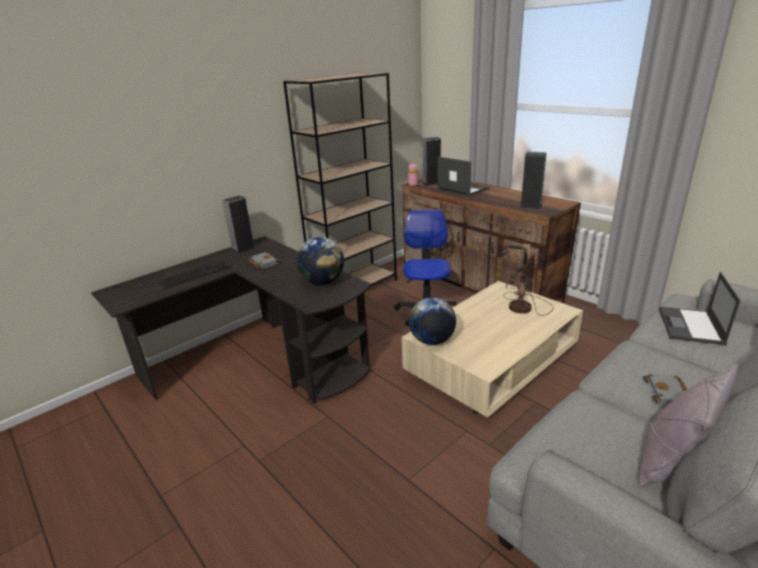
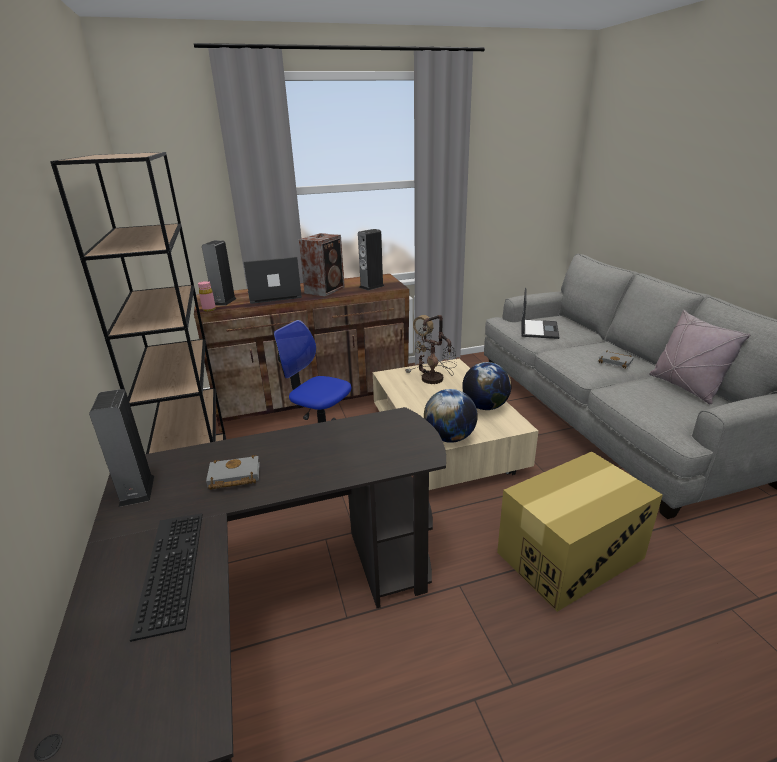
camera: 65 degrees left, 0 degrees up
globe [296,237,344,285] -> globe moved to [462,362,512,410]
laptop [659,272,741,345] -> laptop turned 120 degrees counterclockwise [521,288,559,339]
none -> speaker [299,233,345,297]
none -> cardboard box [497,452,663,612]

